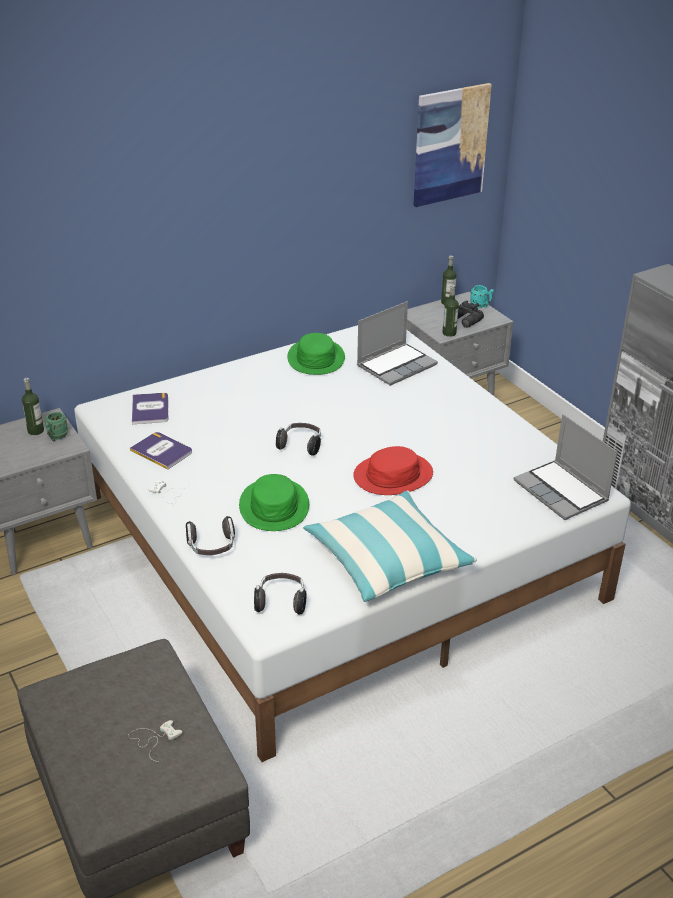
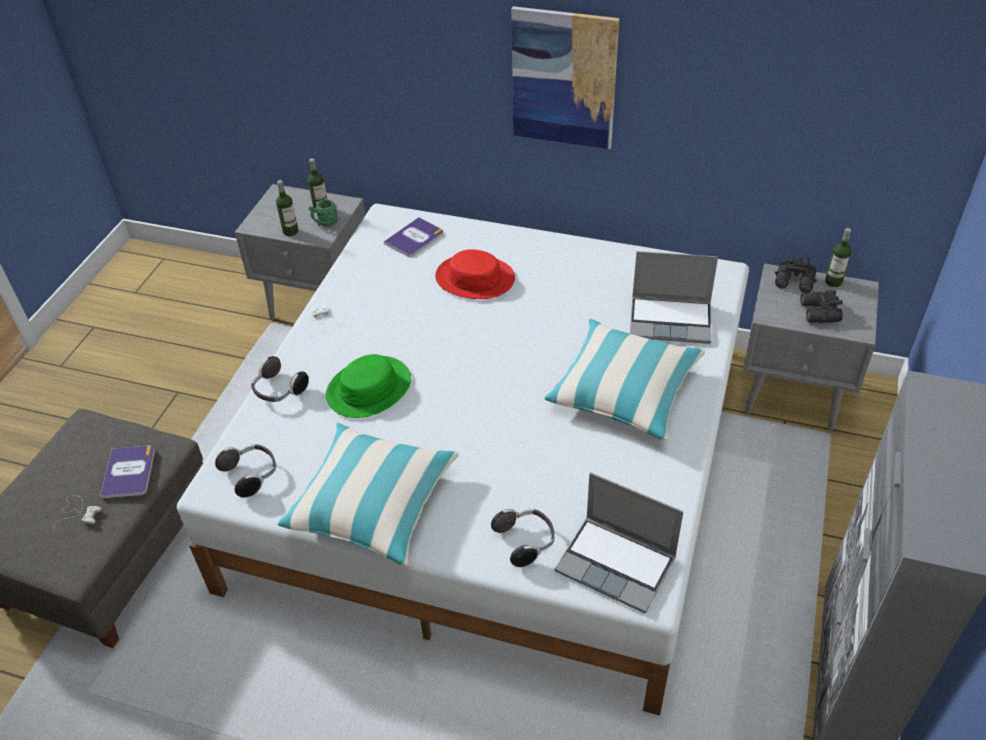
camera: 50 degrees right, 10 degrees up
book [130,432,192,470] -> book moved to [100,446,155,499]
headphones [276,423,321,456] -> headphones moved to [491,509,554,567]
green hat [287,333,345,375] -> none
red hat [353,446,433,495] -> red hat moved to [435,249,515,299]
picture [413,83,492,207] -> picture moved to [511,6,619,149]
bottle [442,285,459,337] -> bottle moved to [276,180,299,236]
turquoise mug [470,285,494,308] -> none
laptop [514,414,618,520] -> laptop turned 75 degrees counterclockwise [555,472,684,614]
none -> pillow [545,319,705,441]
none -> black binoculars [775,256,817,293]

